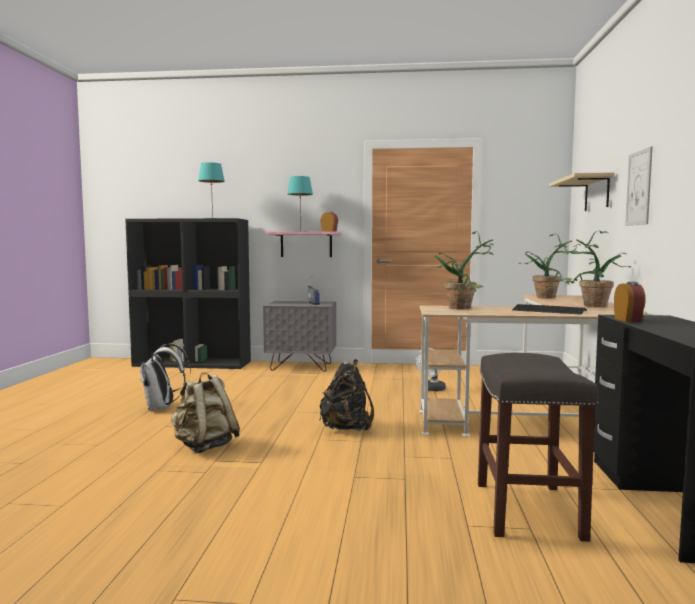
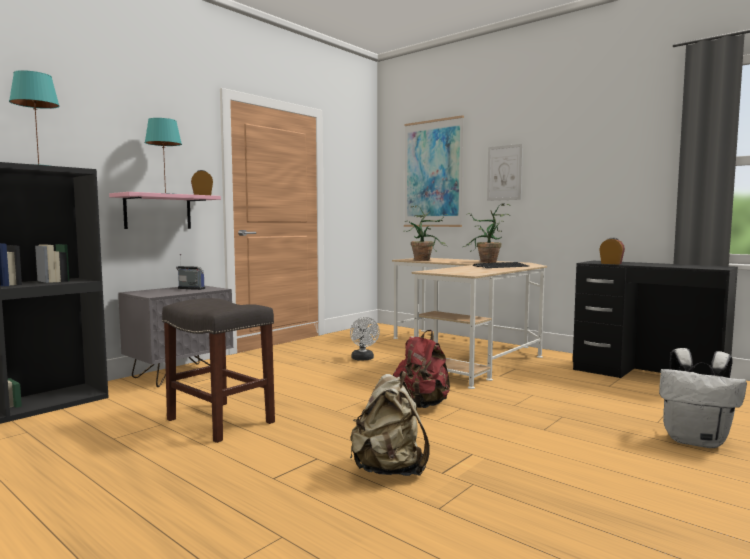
camera: 55 degrees left, 0 degrees up
white backpack [140,343,191,411] -> white backpack moved to [659,348,747,448]
black backpack [319,359,374,431] -> red backpack [393,330,450,408]
potted plant [430,231,494,310] -> none
grey stool [478,353,598,542] -> grey stool moved to [162,298,275,443]
beige shelf [549,173,615,211] -> picture [404,115,464,227]

